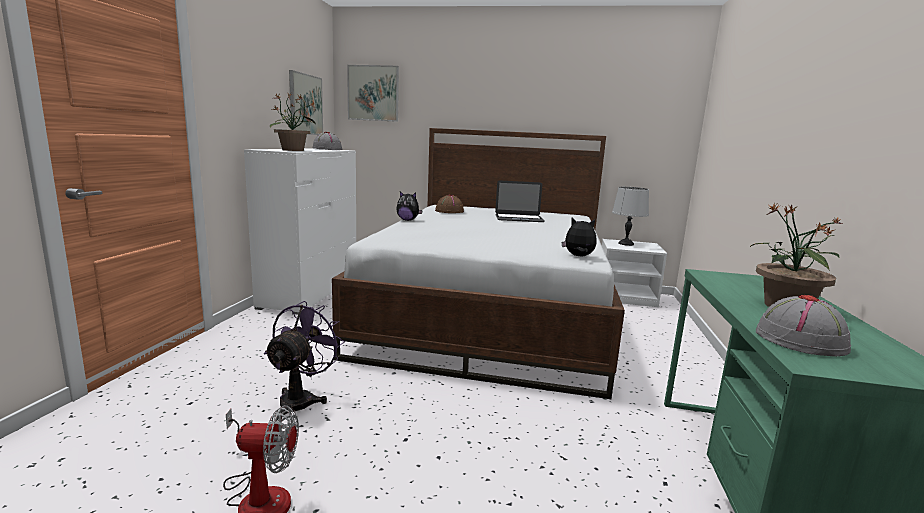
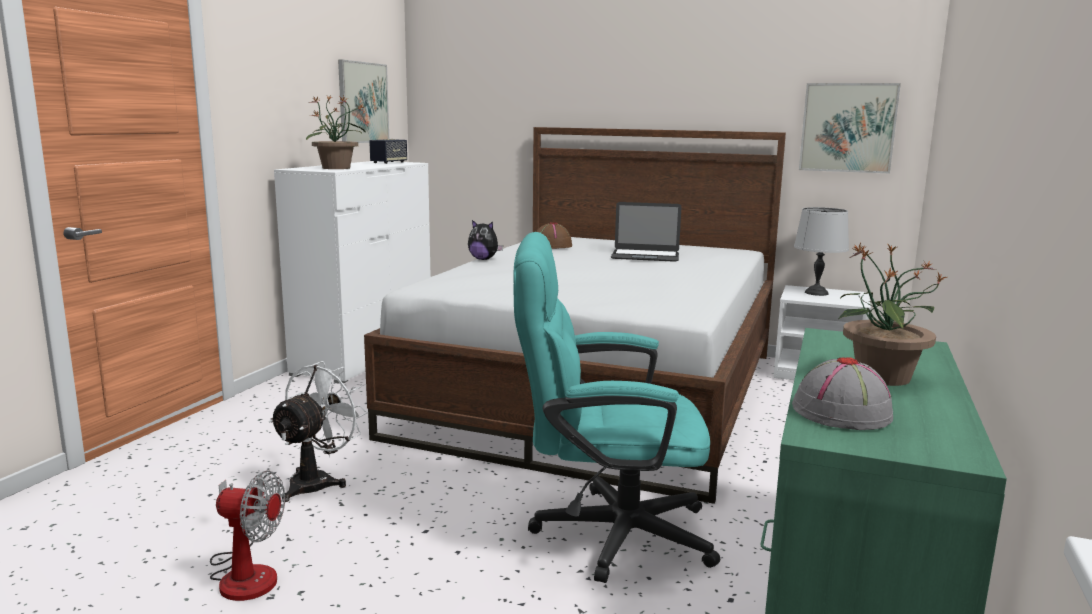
camera: 10 degrees right, 0 degrees up
purple fan [264,301,345,421] -> white fan [269,361,368,502]
grey hat [313,132,343,150] -> speaker [369,139,407,164]
picture [347,65,399,122] -> picture moved to [799,83,901,174]
plush toy [562,217,597,256] -> none
none -> turquoise office chair [514,232,720,583]

